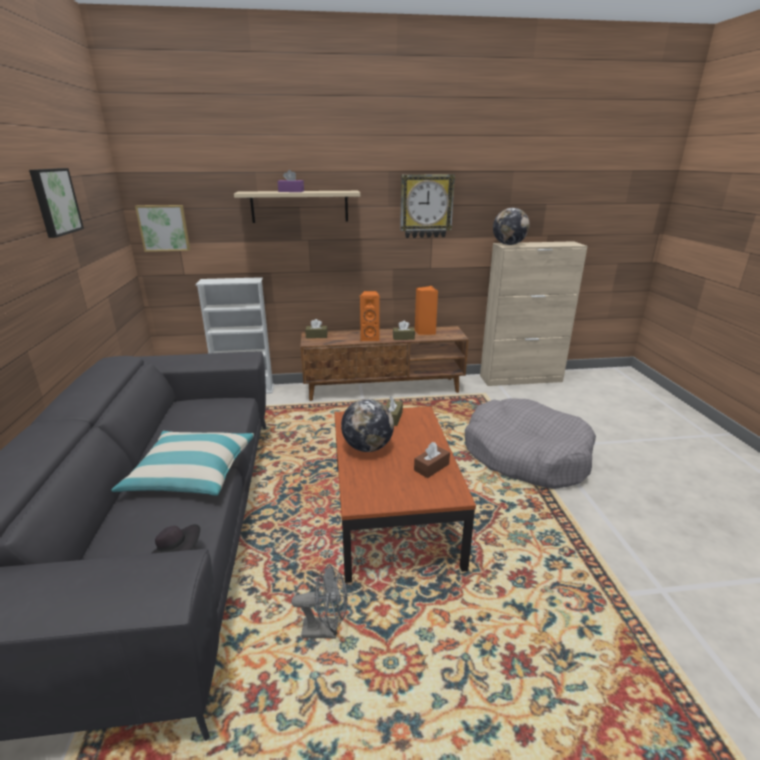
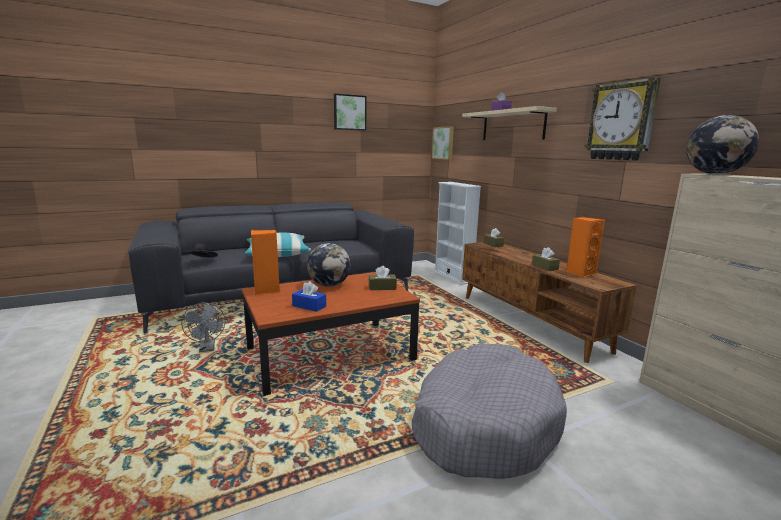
camera: 70 degrees right, 10 degrees down
orange speaker [360,291,380,341] -> orange speaker moved to [251,230,280,295]
brown tissue box [414,442,450,478] -> blue tissue box [292,281,326,312]

